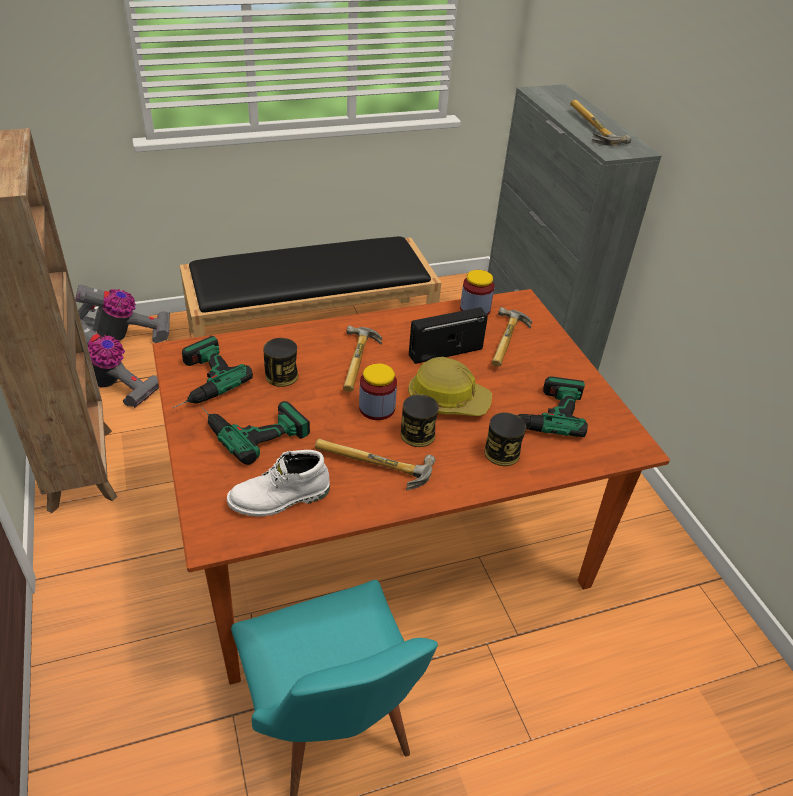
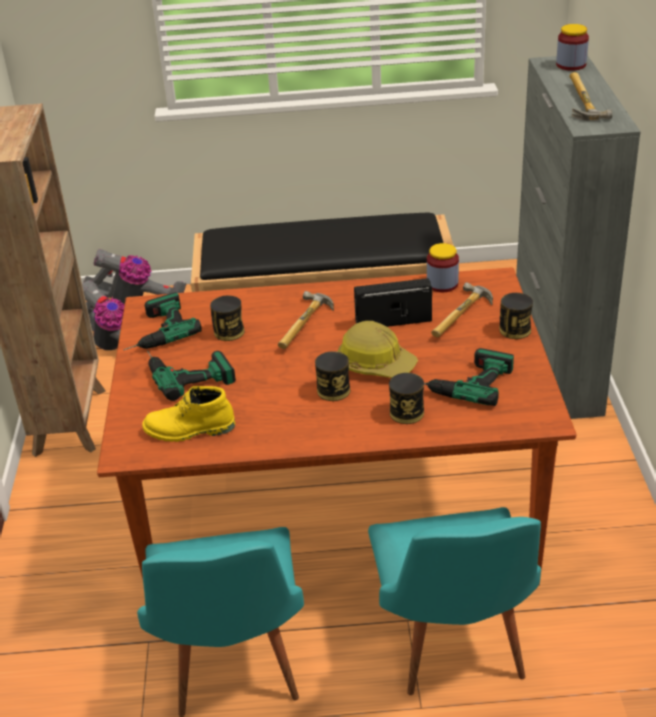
camera: 20 degrees right, 5 degrees down
white boot [227,450,330,517] -> yellow boot [142,386,235,442]
hammer [315,439,435,490] -> none
jar [359,363,397,420] -> jar moved to [556,24,589,71]
none -> turquoise chair [368,507,541,695]
none -> can [500,293,533,339]

